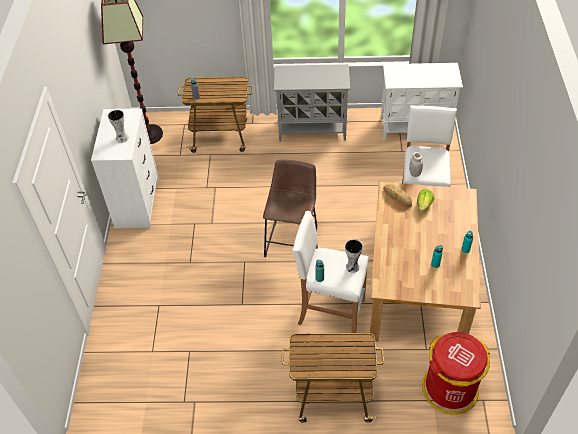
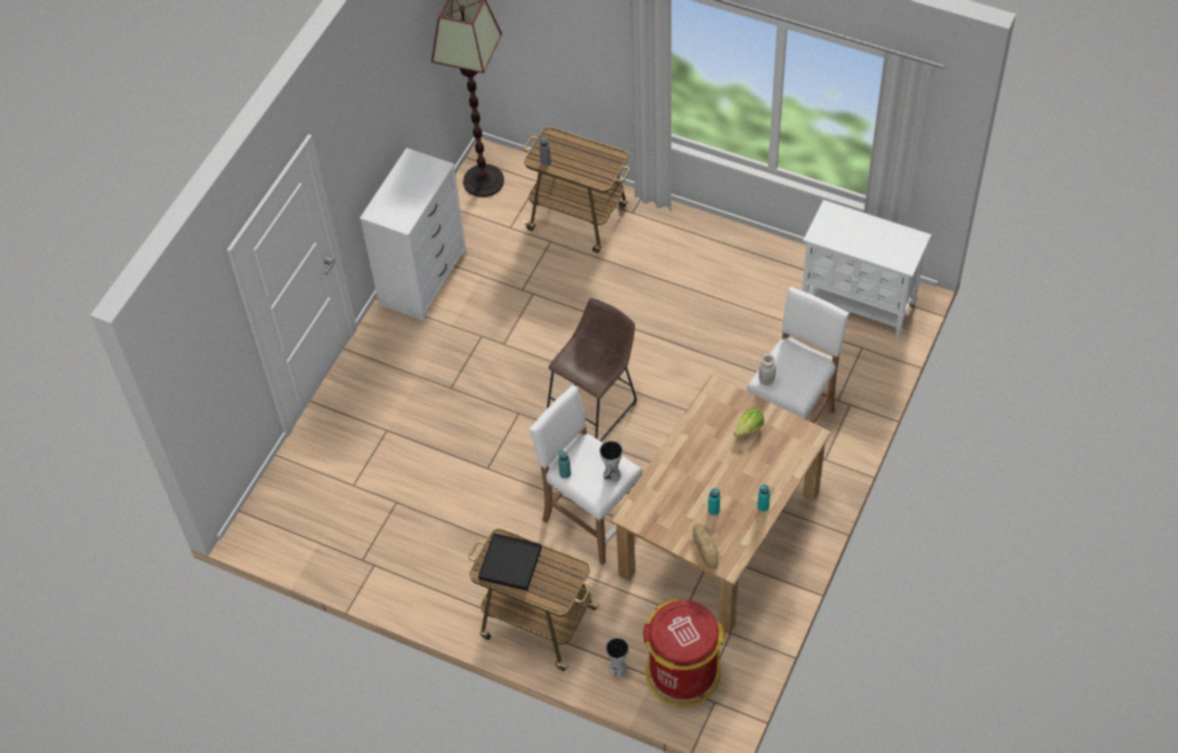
camera: 25 degrees right, 5 degrees up
vase [108,110,128,143] -> vase moved to [606,637,629,677]
grey cabinet [274,64,350,142] -> none
bread [383,184,412,208] -> bread moved to [693,523,719,569]
none -> black tray [478,533,542,591]

